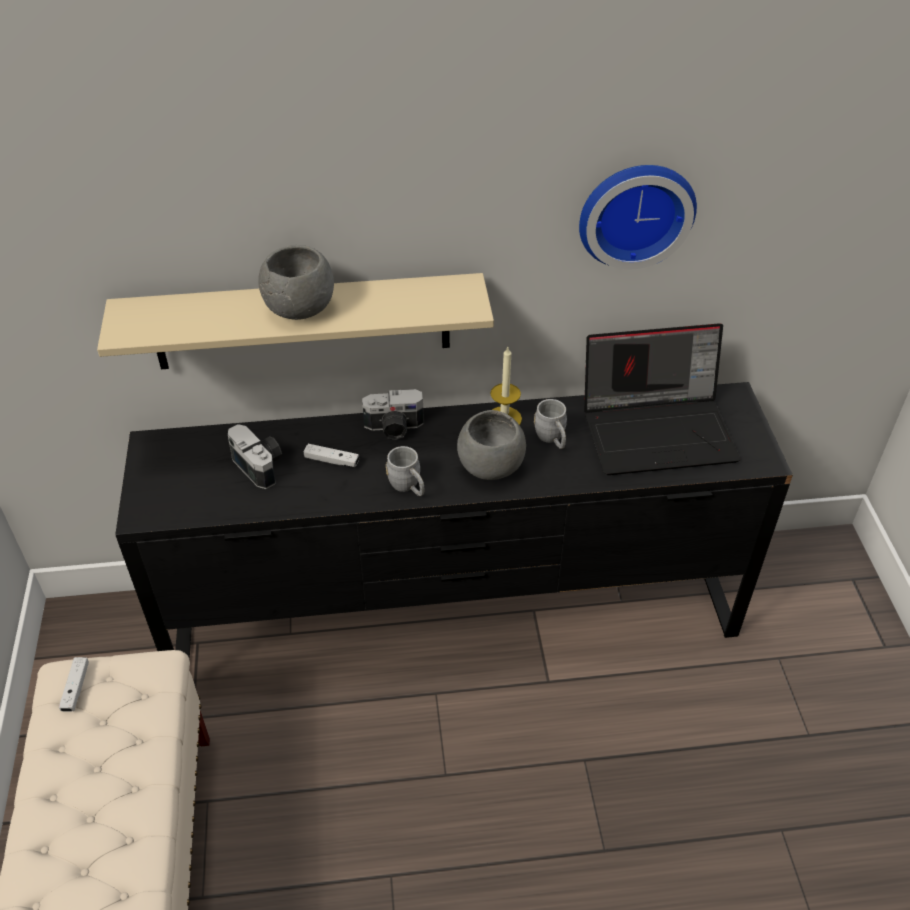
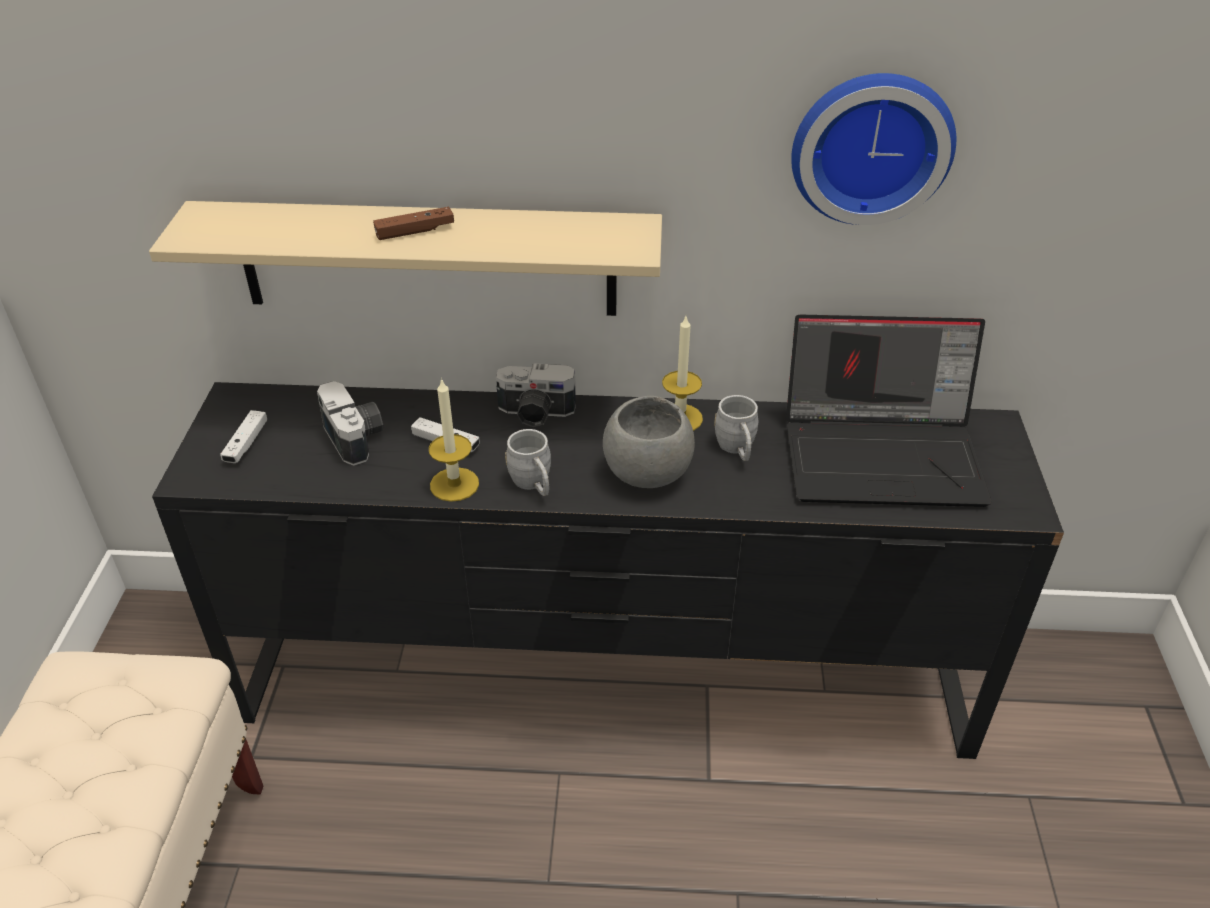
camera: 10 degrees right, 5 degrees down
white game controller [59,657,89,712] -> white game controller moved to [220,410,267,463]
grey bowl [258,245,334,320] -> brown game controller [373,207,454,240]
none -> candle [429,378,479,502]

